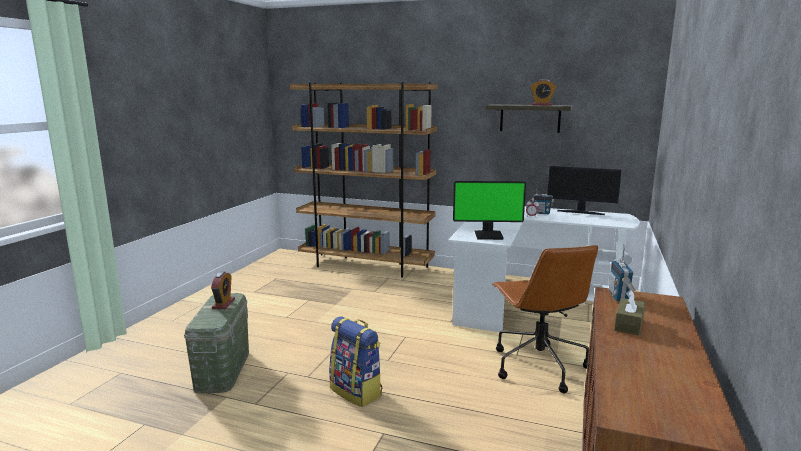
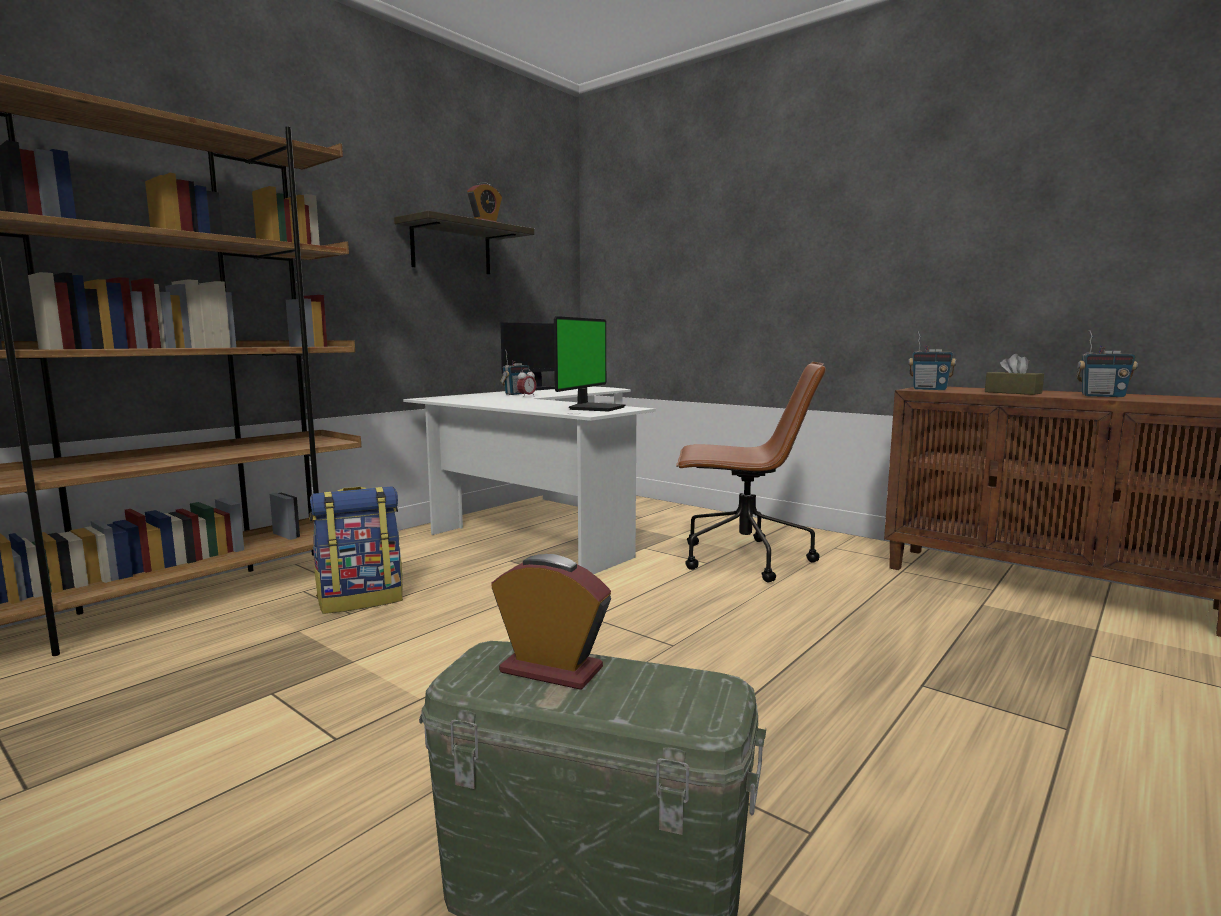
camera: 70 degrees left, 5 degrees down
backpack [329,317,382,407] -> backpack moved to [310,486,403,614]
none -> radio [1077,330,1138,397]

